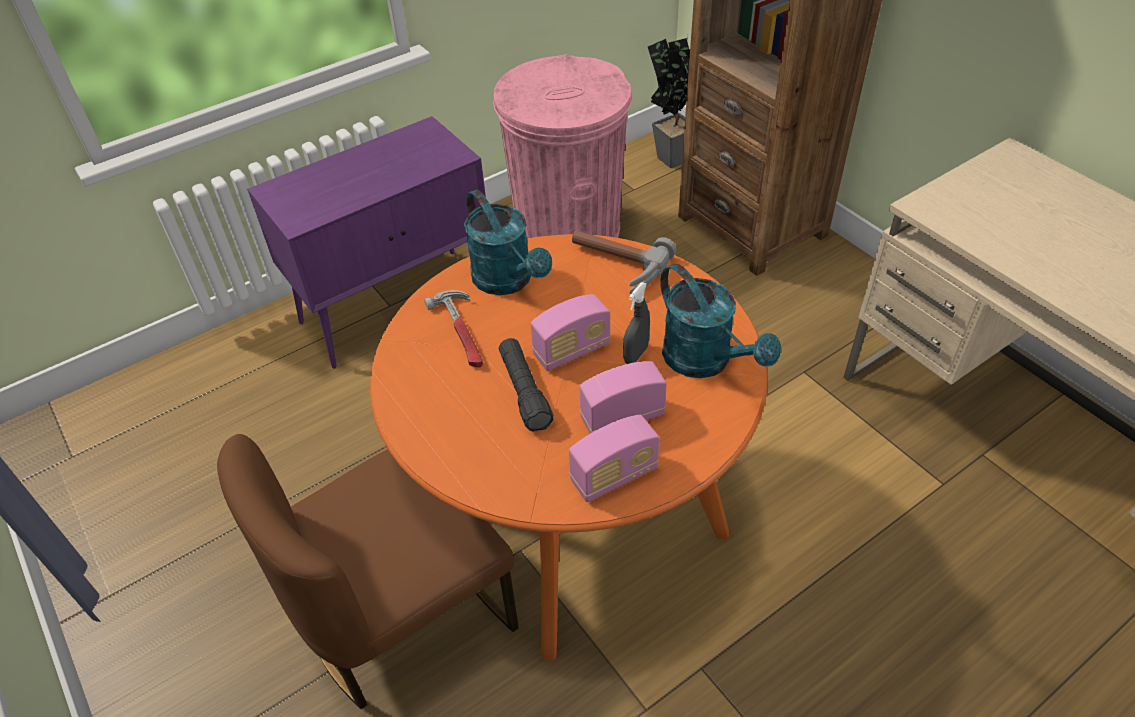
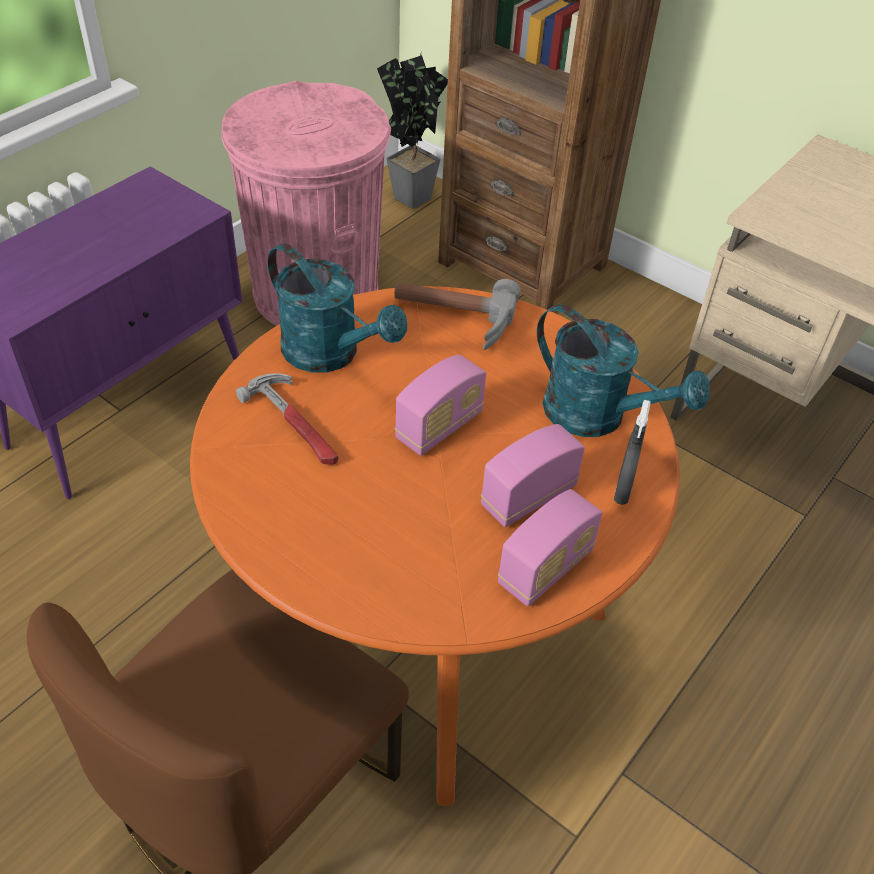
camera: 20 degrees left, 0 degrees up
black flashlight [499,338,553,431] -> none
grey spray bottle [623,282,650,364] -> grey spray bottle moved to [614,400,651,505]

